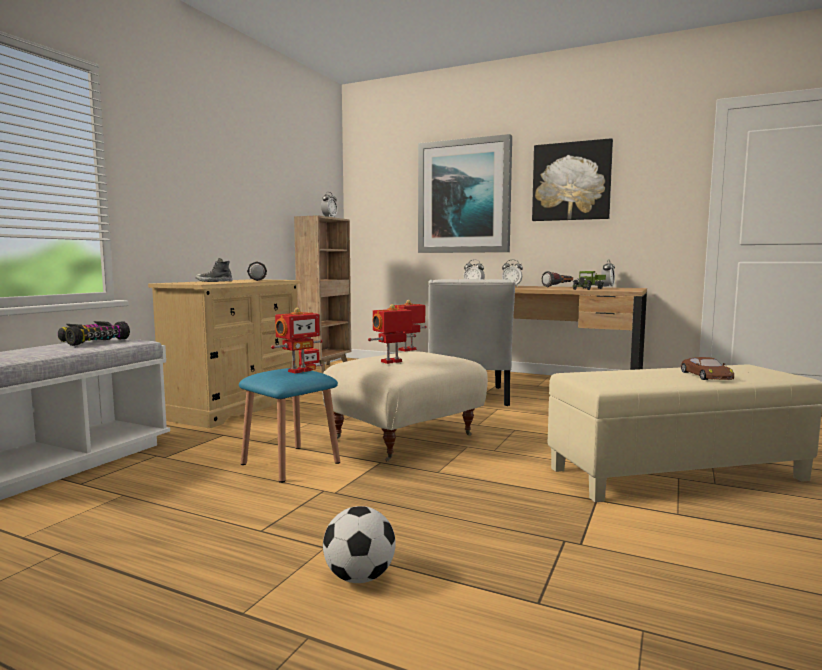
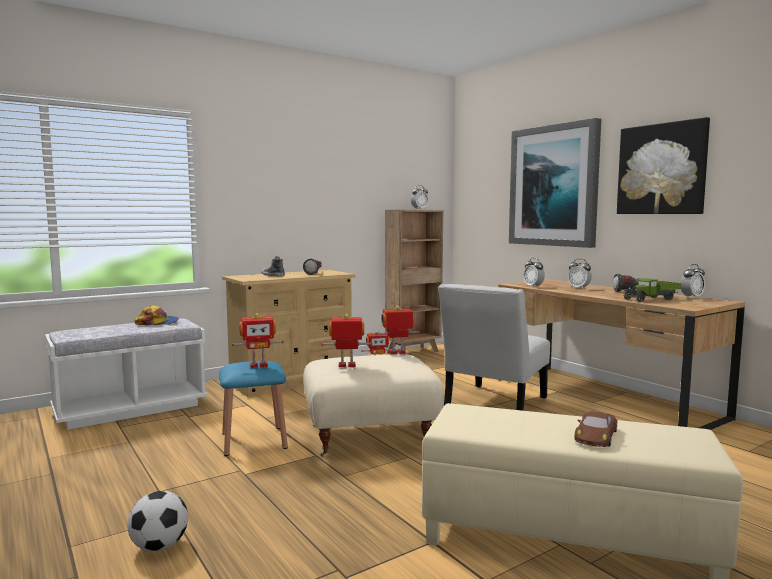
camera: 30 degrees right, 0 degrees up
toy car [58,321,130,346] -> cap [134,305,179,326]

